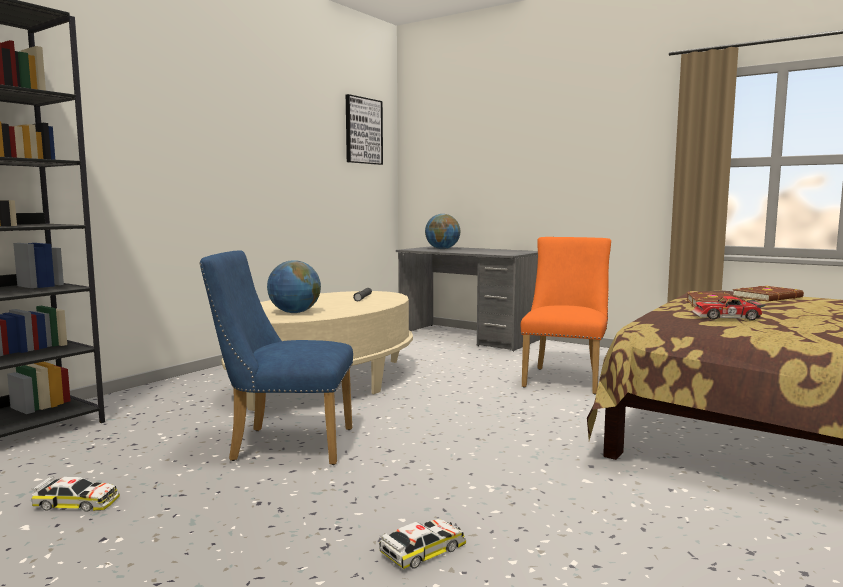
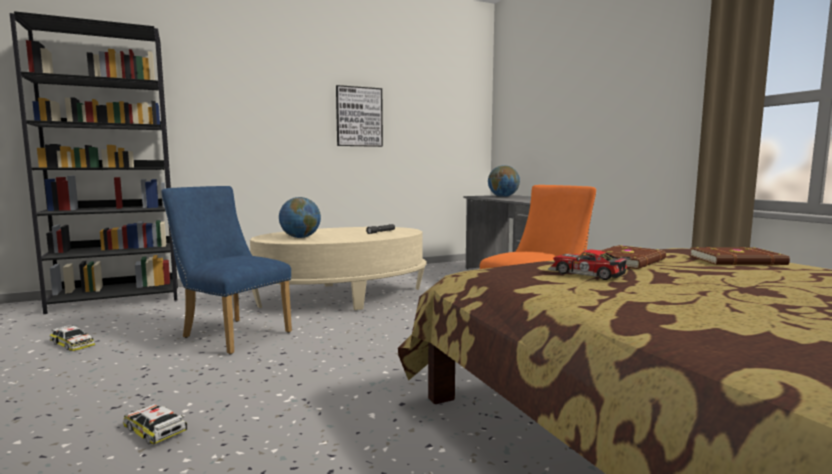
camera: 30 degrees right, 0 degrees up
picture [346,94,383,165] -> picture moved to [336,85,383,147]
toy car [379,519,466,569] -> toy car turned 135 degrees counterclockwise [123,404,187,445]

